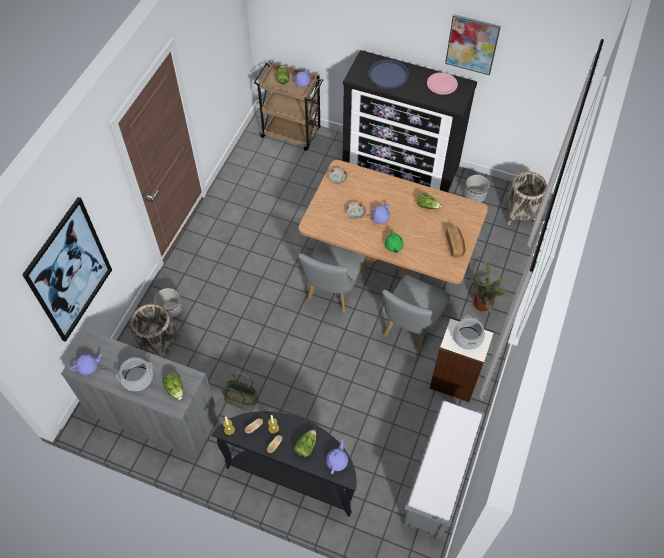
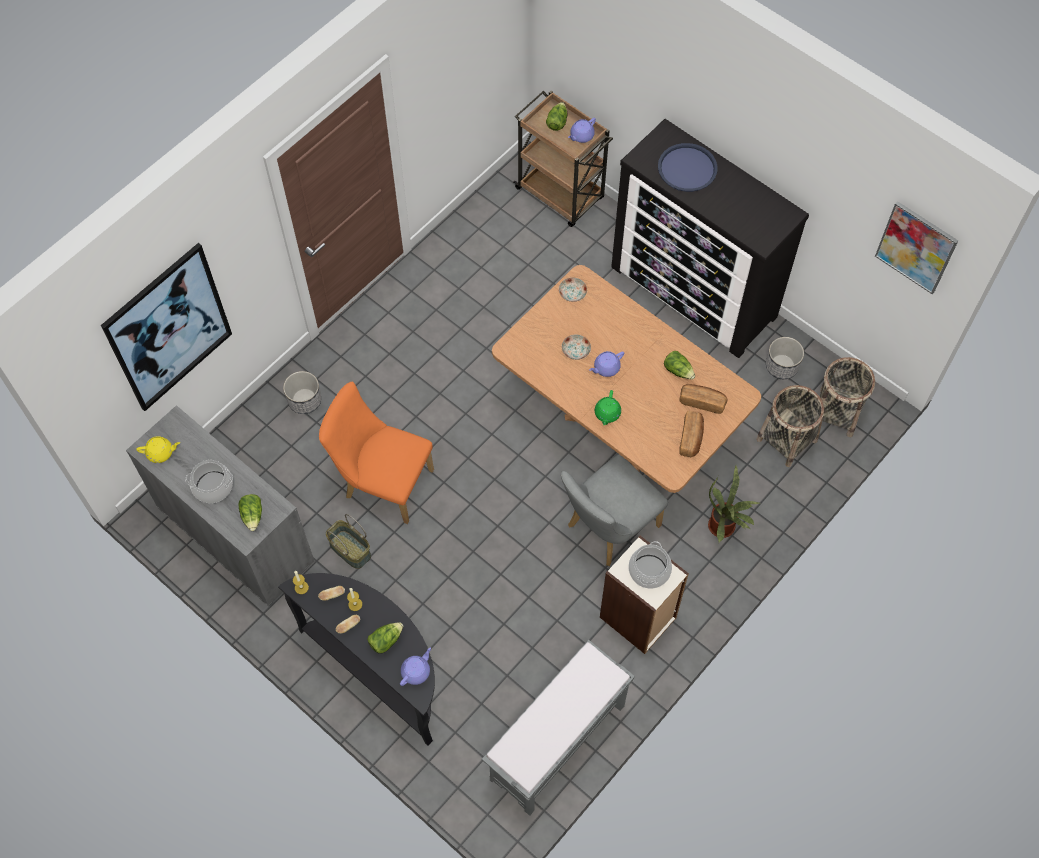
camera: 20 degrees right, 5 degrees up
purple teapot [70,354,103,375] -> yellow teapot [136,436,180,463]
basket [130,304,181,358] -> basket moved to [756,385,825,467]
grey chair [298,240,366,313] -> none
pink plate [427,72,458,95] -> none
picture [445,14,501,76] -> picture moved to [875,201,958,294]
none -> orange chair [319,382,434,524]
none -> bread [680,384,728,414]

